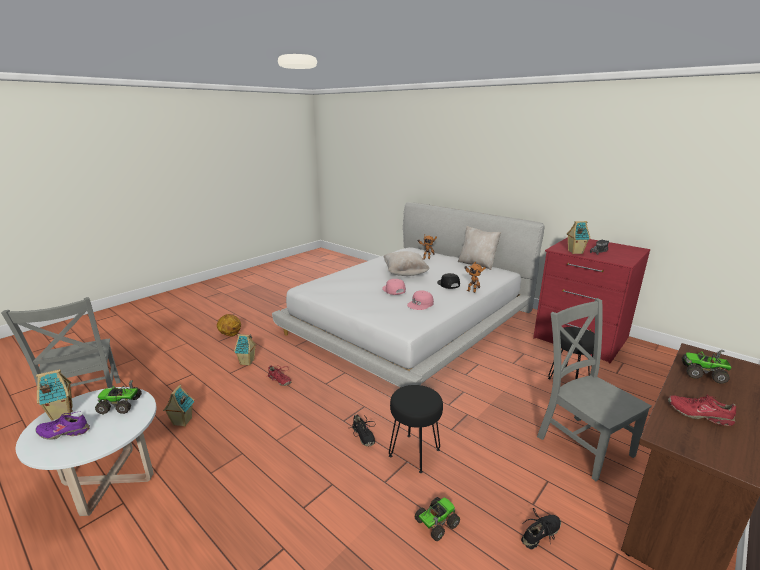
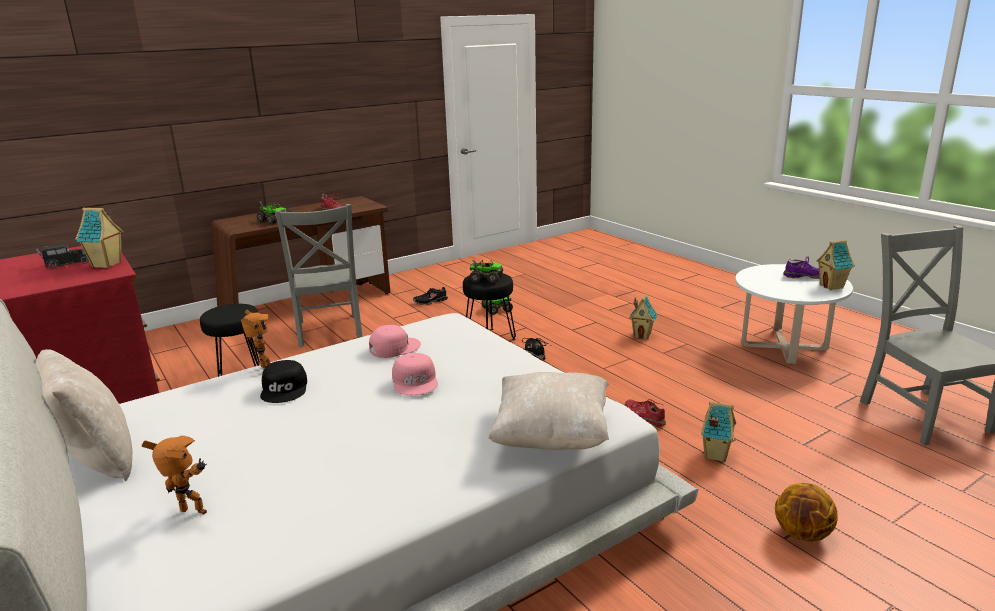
camera: 165 degrees left, 0 degrees up
toy truck [95,380,142,414] -> toy truck moved to [469,259,503,283]
toy house [163,385,195,427] -> toy house moved to [629,293,657,340]
beige pillow [383,251,430,276] -> beige pillow moved to [488,372,609,450]

